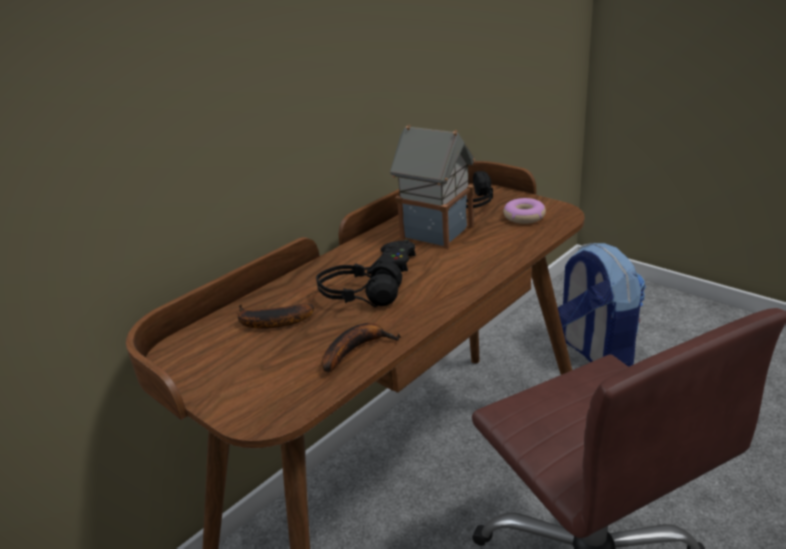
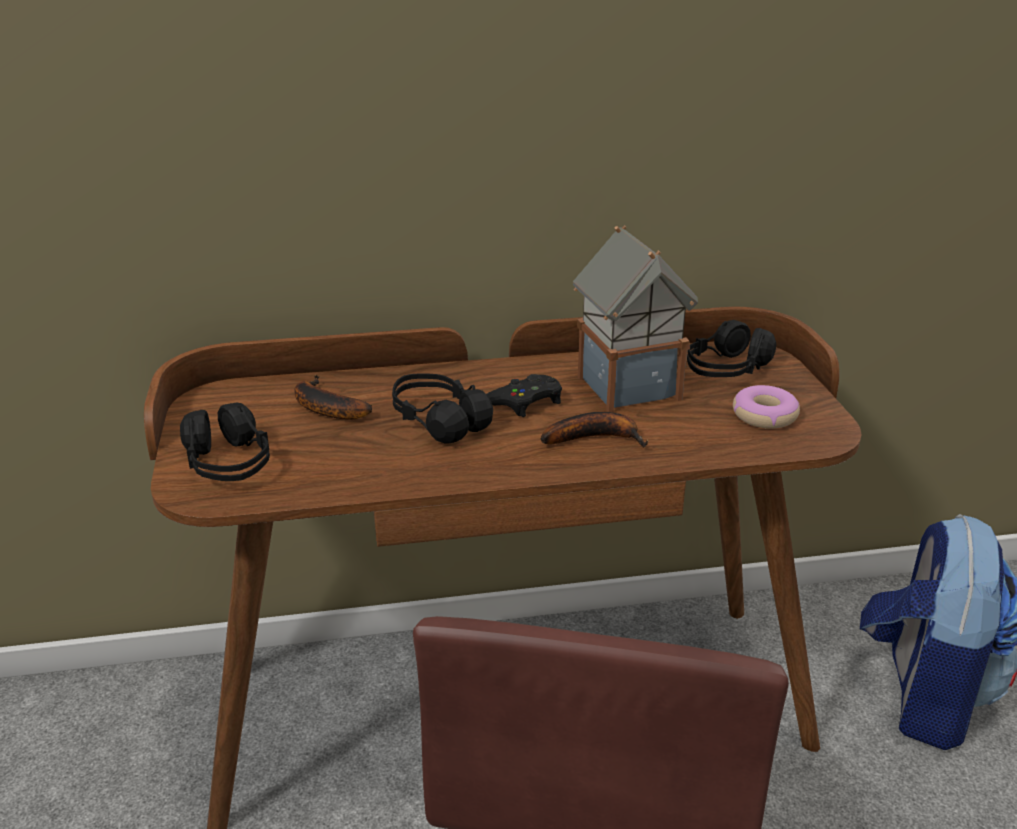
camera: 35 degrees right, 0 degrees up
banana [322,323,401,373] -> banana moved to [541,412,649,448]
none -> black headphones [180,403,270,481]

